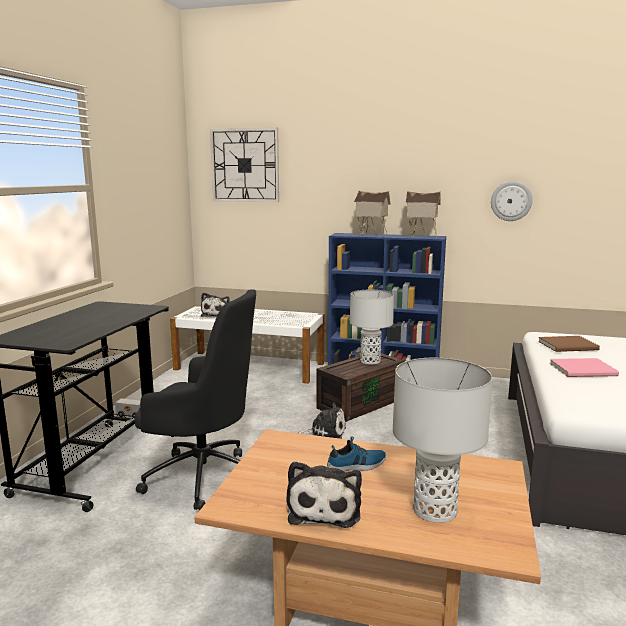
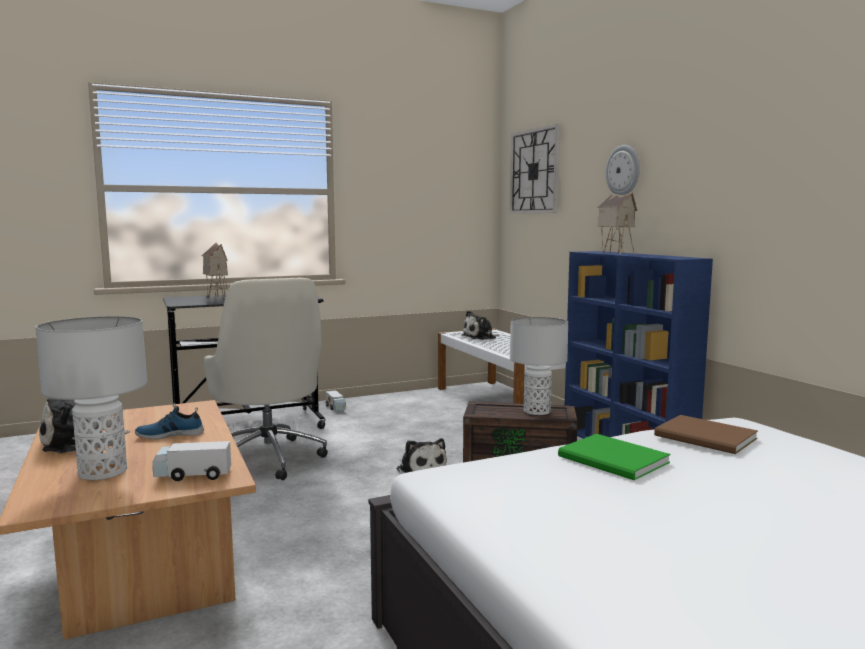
camera: 50 degrees right, 5 degrees down
black office chair [135,289,256,510] -> beige office chair [204,278,328,480]
shoe [327,436,386,472] -> shoe turned 135 degrees clockwise [135,403,204,439]
toy house [406,191,441,238] -> toy house moved to [202,242,228,301]
wall clock [491,181,533,221] -> wall clock moved to [606,145,640,195]
pink book [549,358,619,377] -> green book [558,434,671,480]
none -> toy truck [152,441,231,481]

